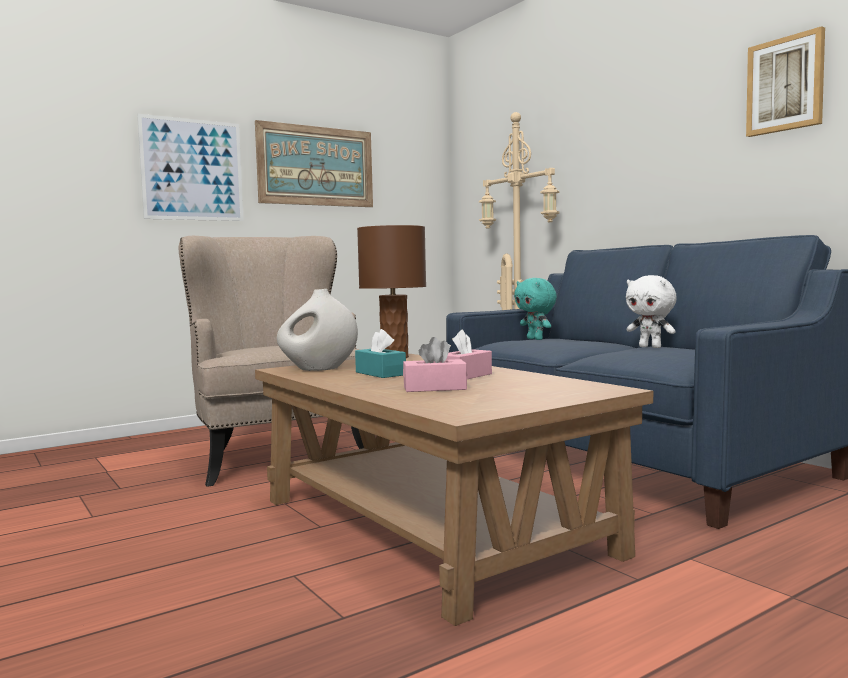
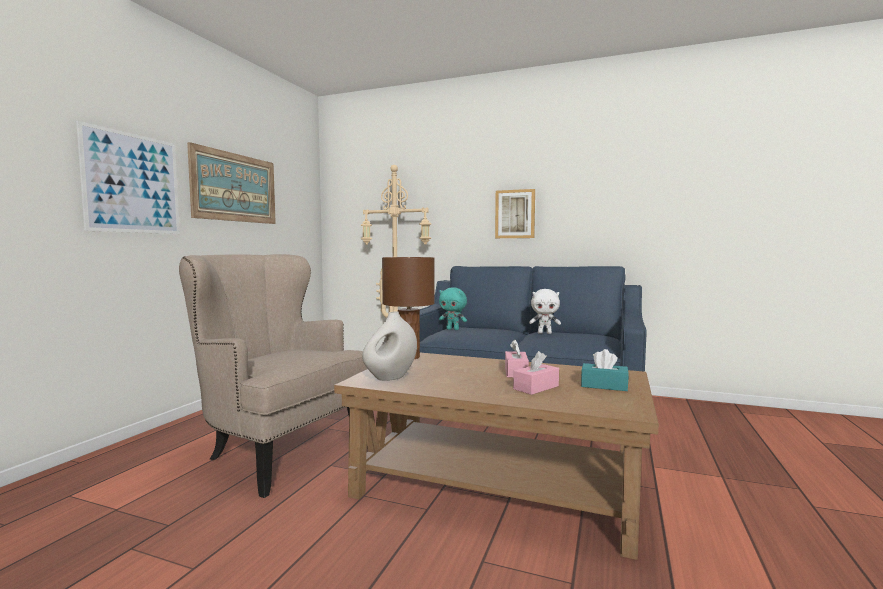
camera: 35 degrees left, 0 degrees up
turquoise tissue box [355,329,406,378] -> turquoise tissue box moved to [581,349,629,391]
picture [746,26,825,137] -> picture moved to [495,189,535,238]

